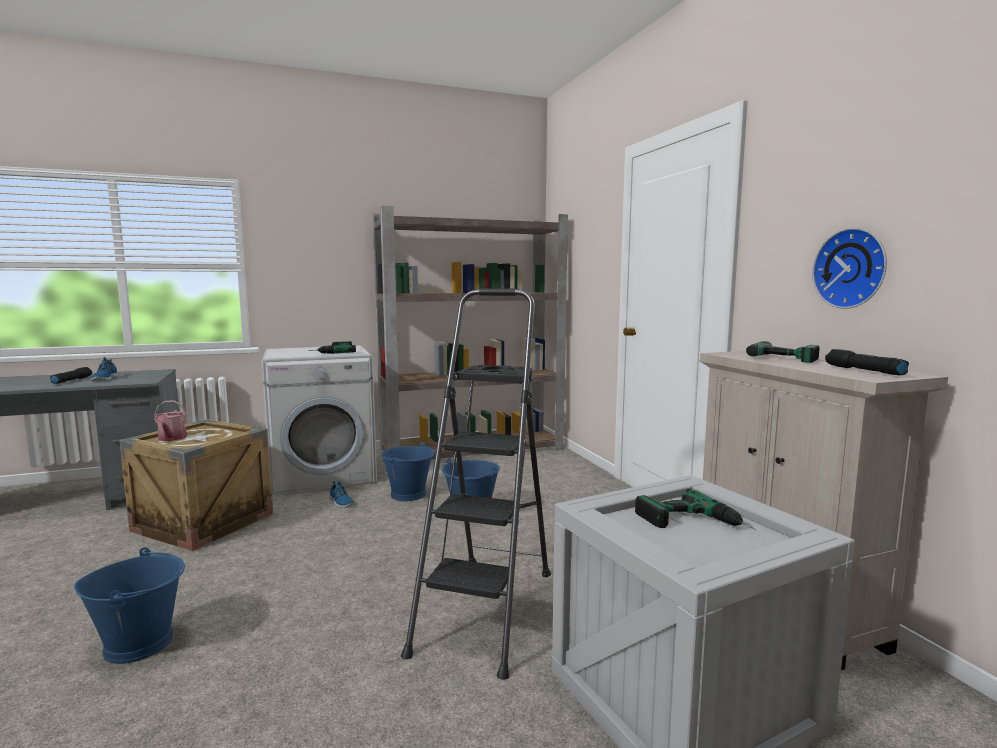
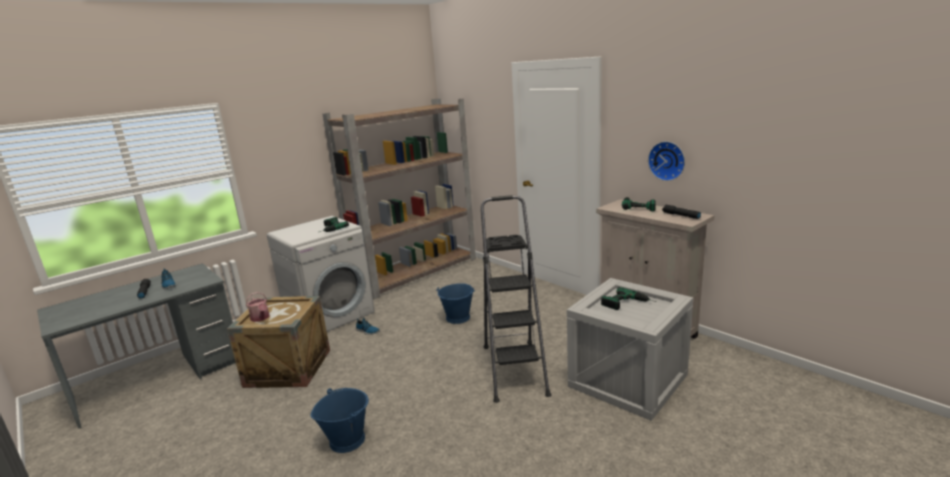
camera: 20 degrees left, 10 degrees up
blue bucket [382,442,435,501] -> none

